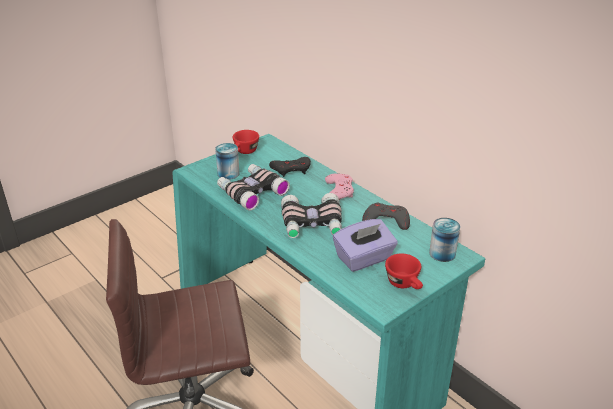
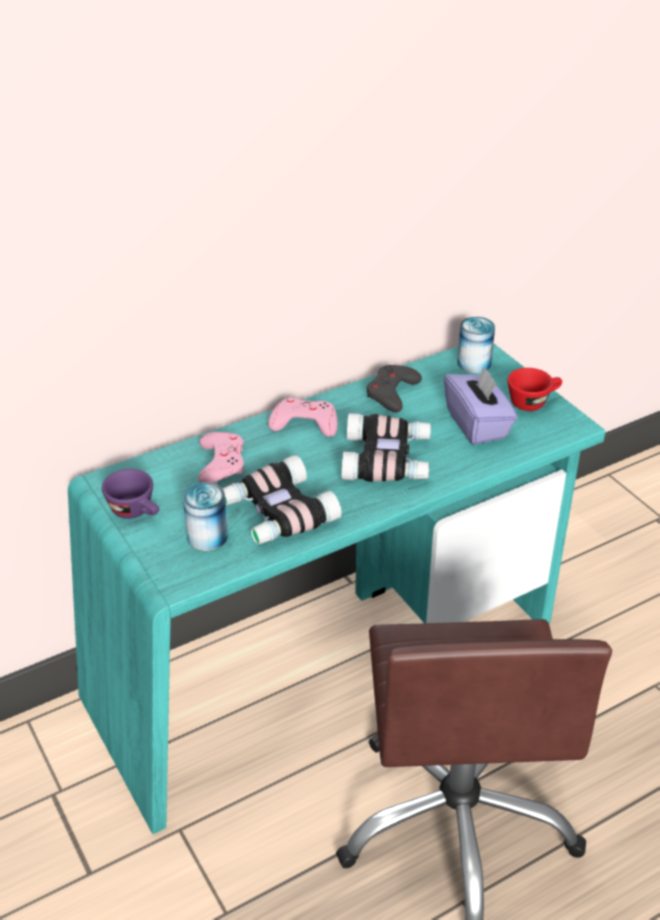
camera: 80 degrees left, 5 degrees up
red cup [233,130,259,154] -> purple cup [102,469,159,519]
black game controller [269,157,311,177] -> pink game controller [198,432,244,483]

